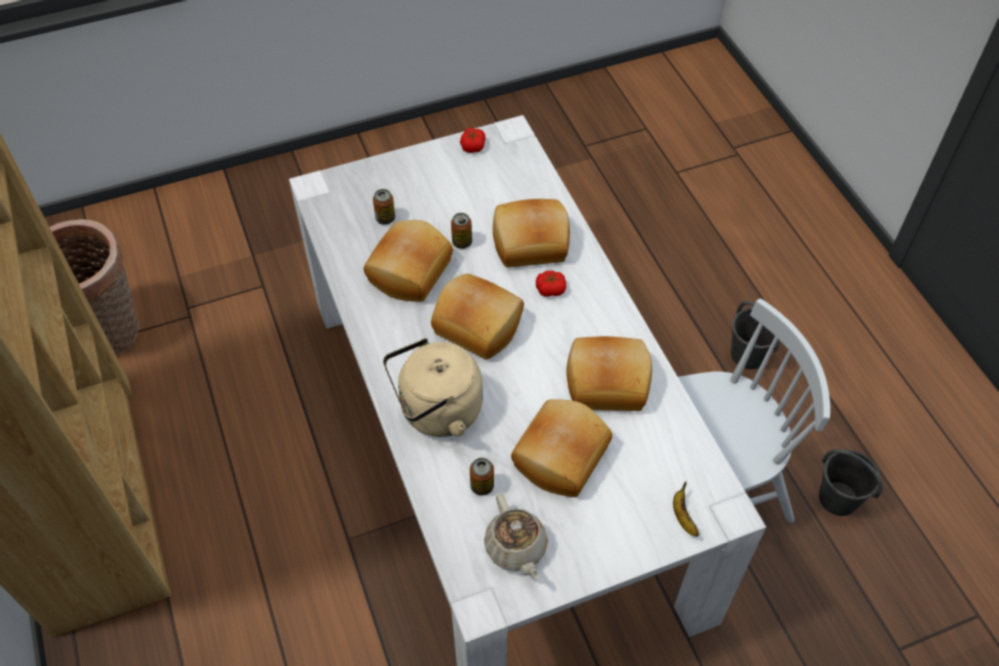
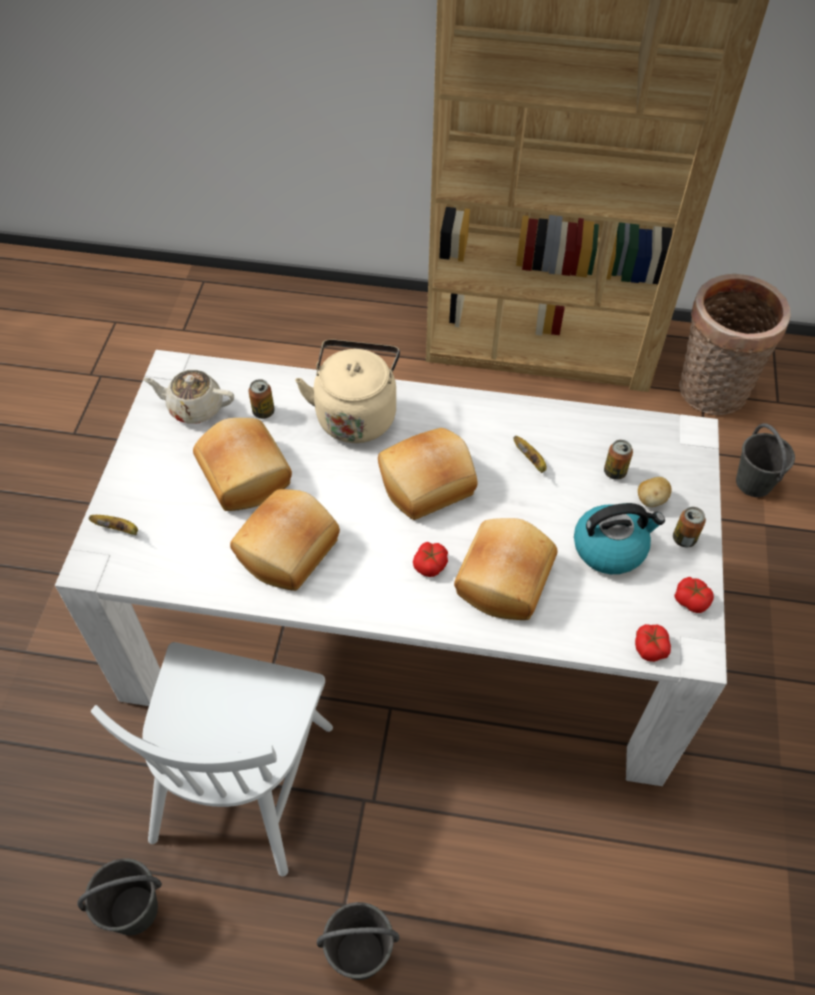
camera: 120 degrees right, 0 degrees up
bread [364,220,453,302] -> banana [513,436,547,473]
can [451,213,472,249] -> can moved to [673,507,706,547]
none -> kettle [574,503,665,574]
none -> tomato [635,624,671,662]
none -> potato [638,477,672,507]
none -> grey bucket [736,423,795,497]

